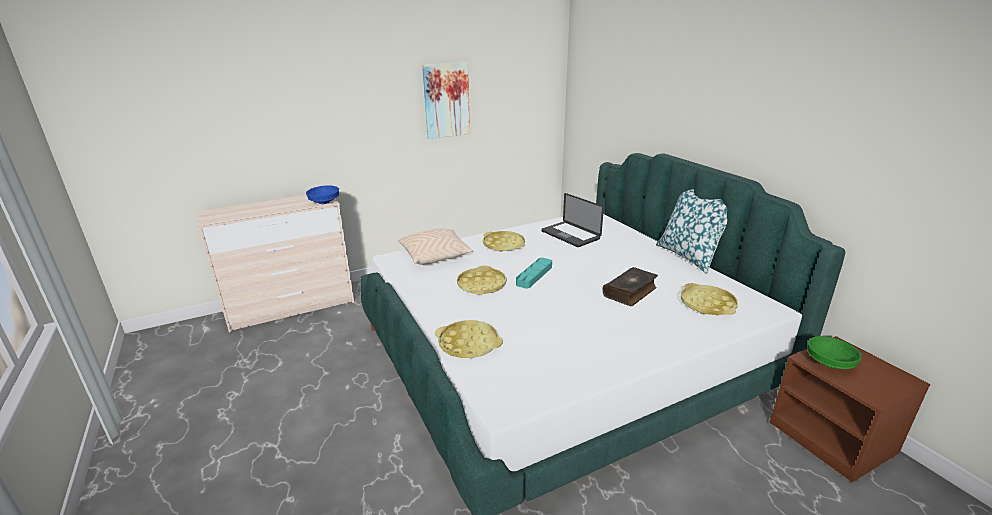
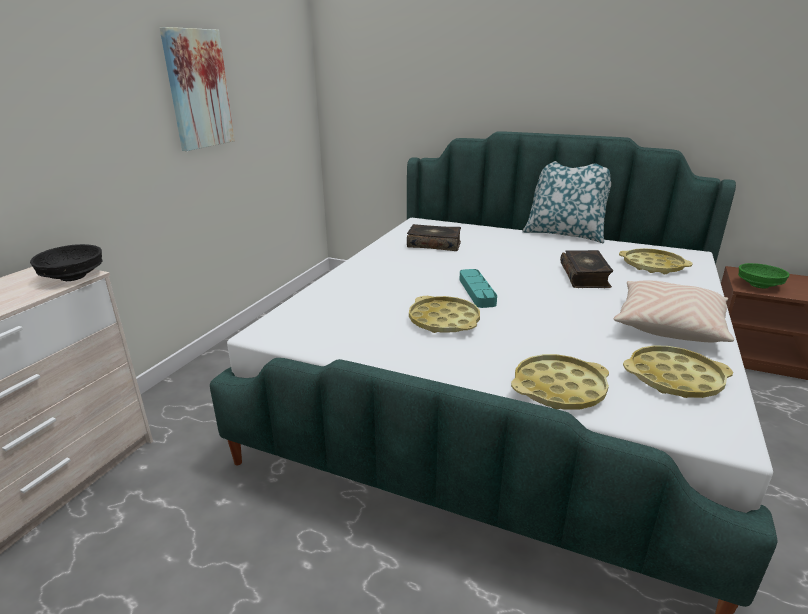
camera: 40 degrees left, 0 degrees up
blue bowl [306,186,339,204] -> black bowl [30,244,102,281]
beige pillow [398,228,473,265] -> beige pillow moved to [613,281,734,342]
yellow tray [483,231,525,252] -> yellow tray moved to [623,345,733,398]
laptop [541,193,604,247] -> book [407,224,461,251]

